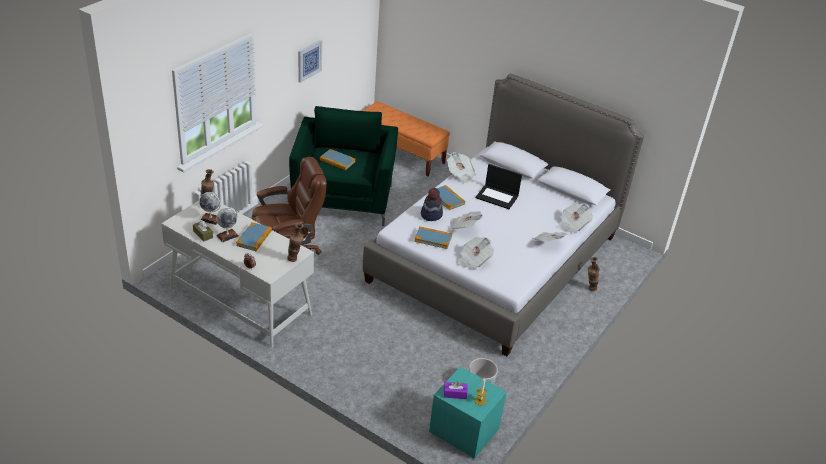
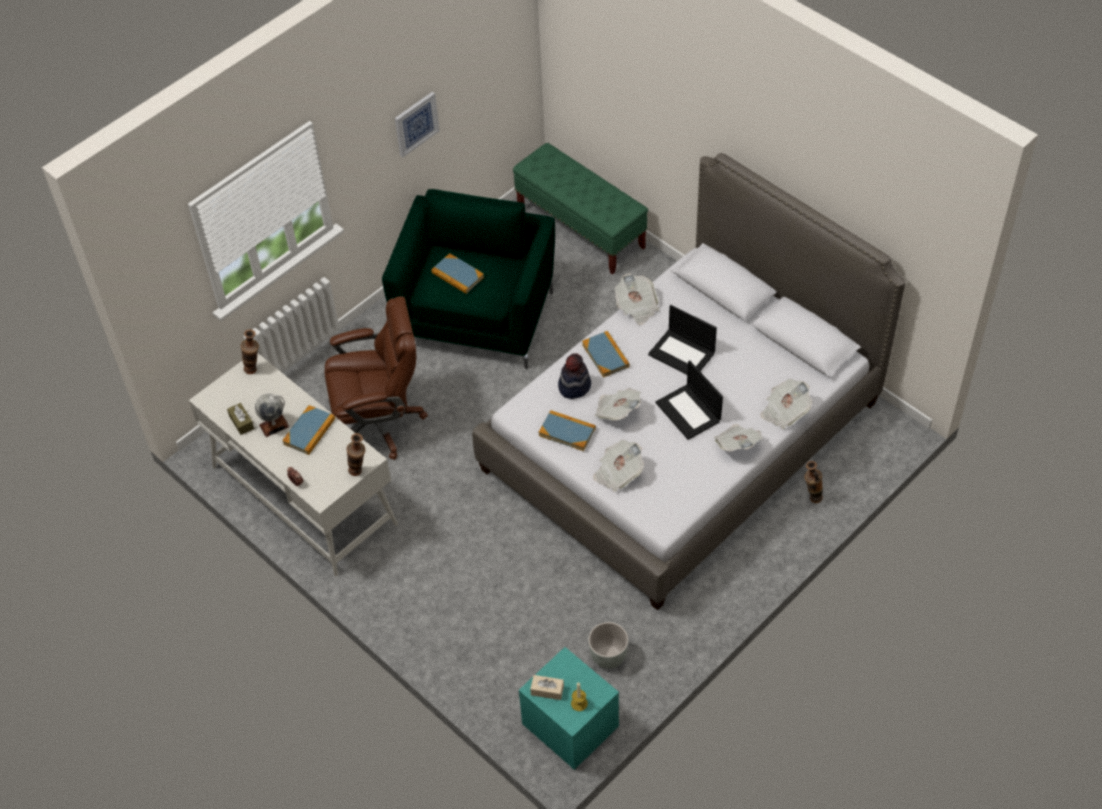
camera: 15 degrees right, 15 degrees up
globe [199,192,221,225] -> none
orange bench [362,101,450,177] -> green bench [513,143,648,275]
purple tissue box [444,381,468,399] -> beige tissue box [530,675,564,700]
none -> laptop [656,360,723,440]

